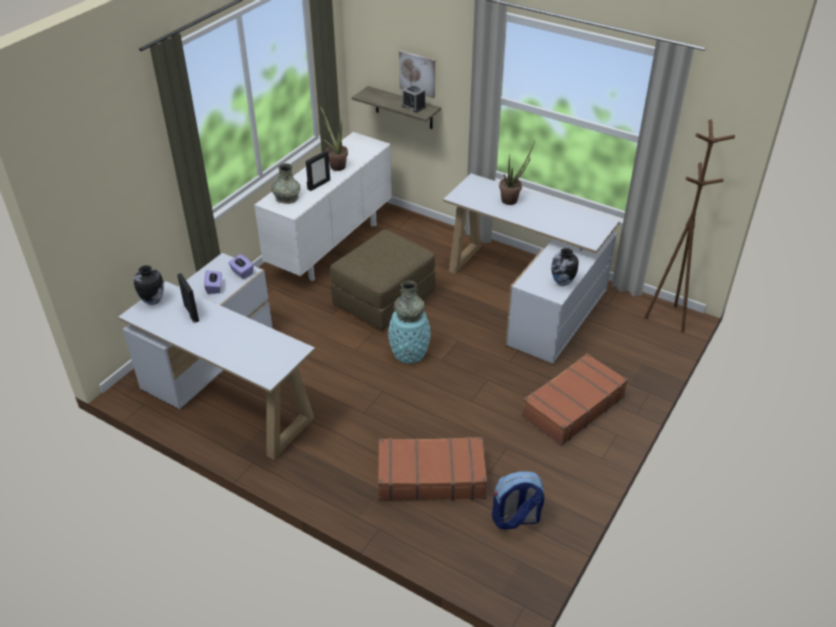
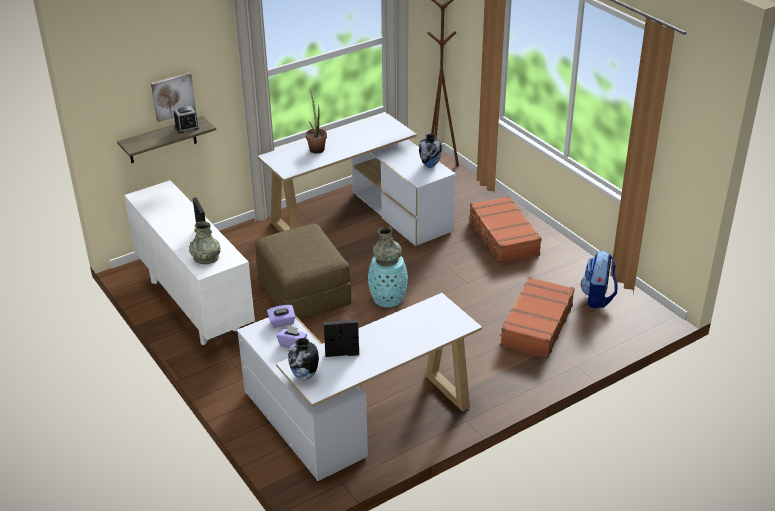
camera: 65 degrees left, 5 degrees down
potted plant [320,106,348,171] -> none

